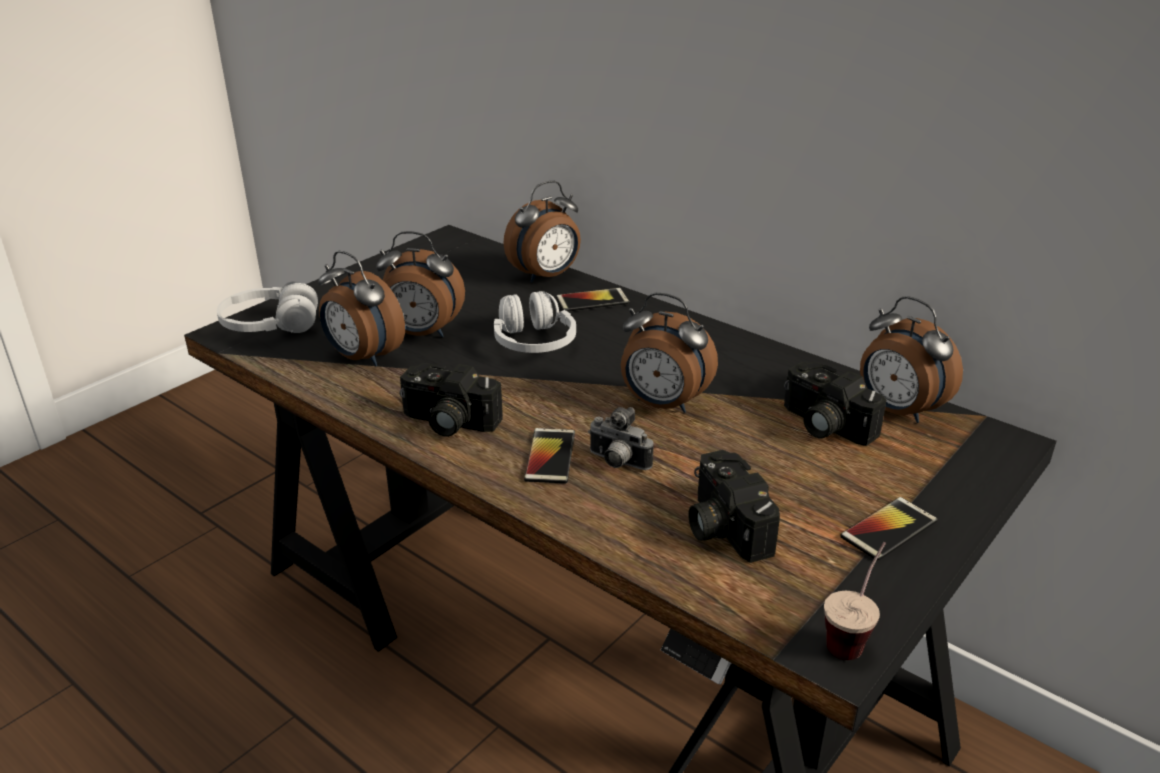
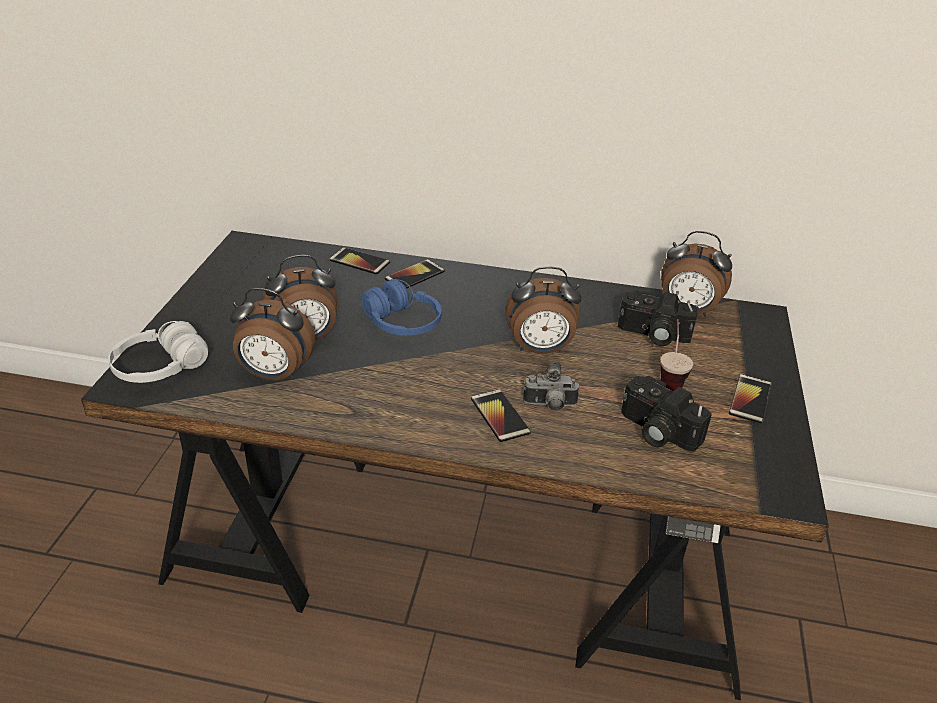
camera: 30 degrees left, 5 degrees up
camera [400,363,503,437] -> none
white headphones [494,291,576,353] -> blue headphones [361,279,441,336]
alarm clock [503,181,581,283] -> phone [329,247,390,275]
cup [824,542,886,660] -> cup moved to [661,319,693,391]

